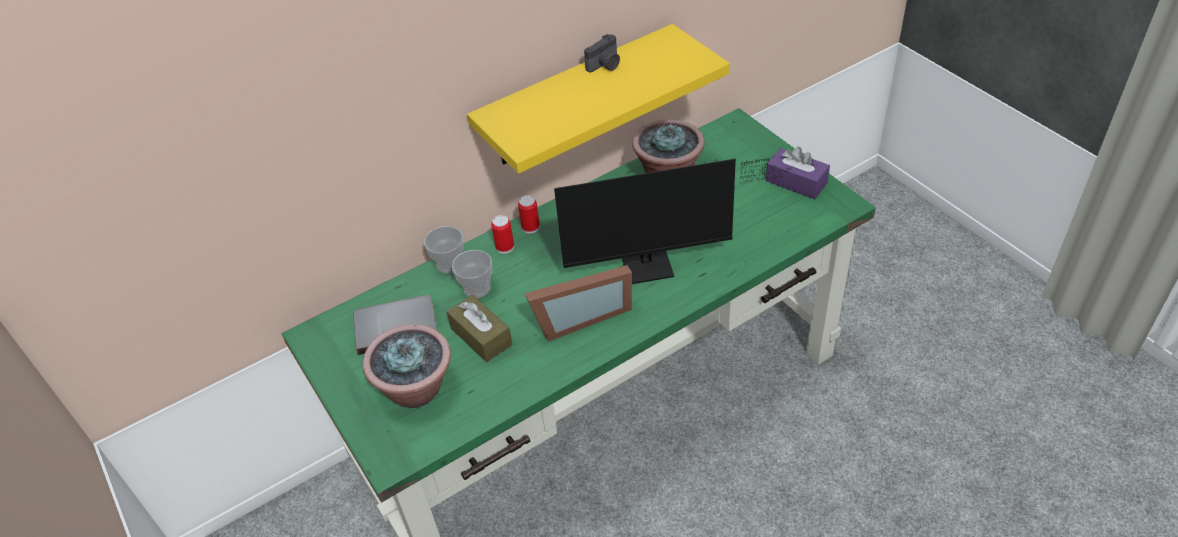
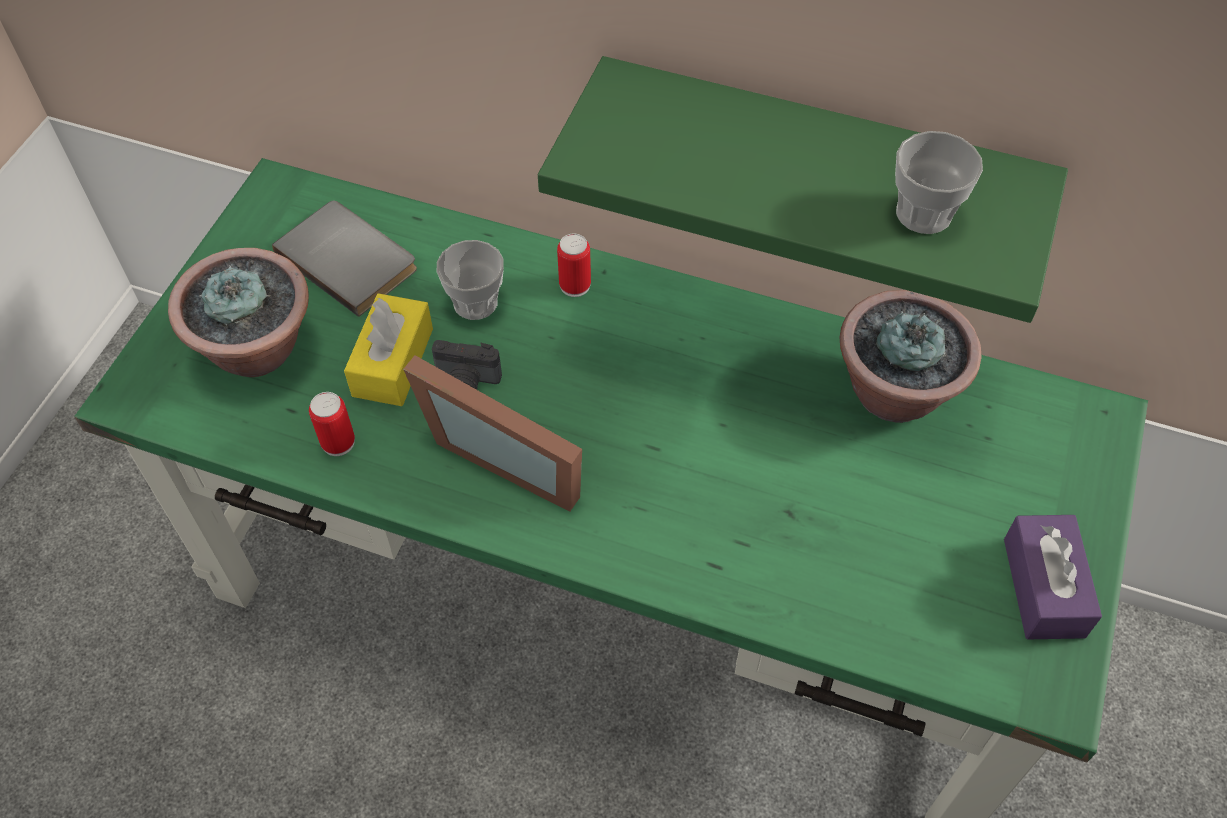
camera: 50 degrees right, 10 degrees up
cup [424,226,463,273] -> cup moved to [895,131,983,234]
brown tissue box [447,295,513,362] -> yellow tissue box [344,293,433,406]
yellow shelf [467,24,730,174] -> green shelf [538,56,1068,323]
can [518,195,540,234] -> can moved to [309,392,355,456]
monitor [554,158,791,284] -> none
camera [584,34,620,73] -> camera moved to [432,340,502,390]

